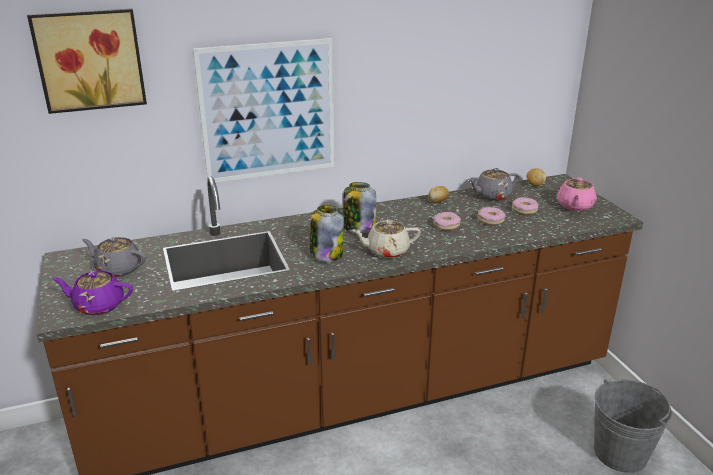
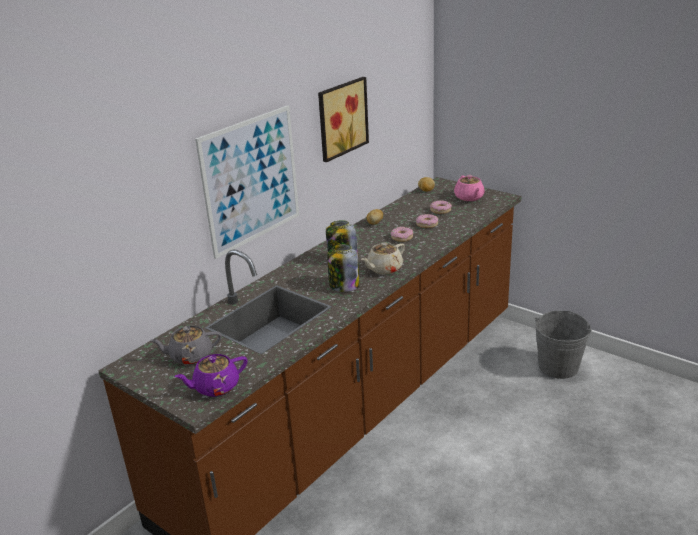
camera: 30 degrees left, 0 degrees up
picture [27,8,147,114] -> picture moved to [318,77,369,162]
grey teapot [468,168,519,201] -> none

